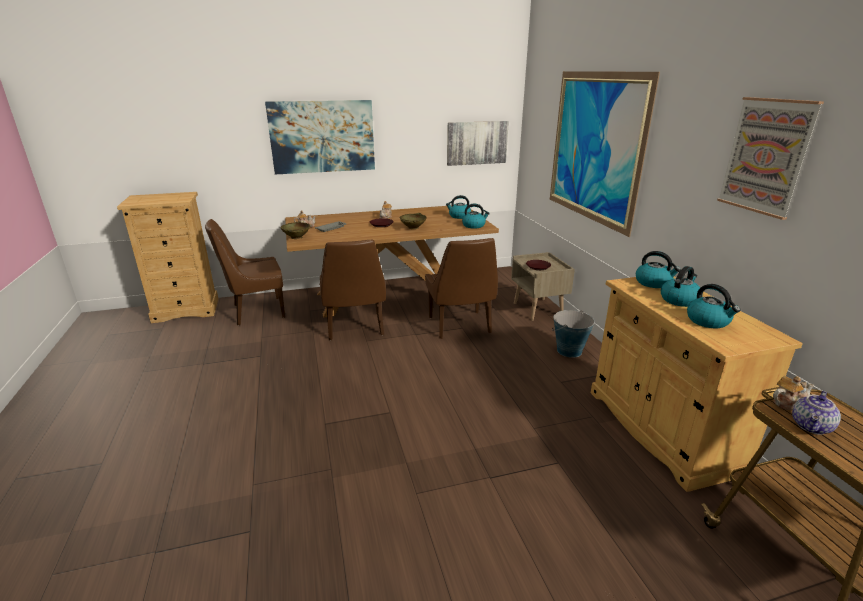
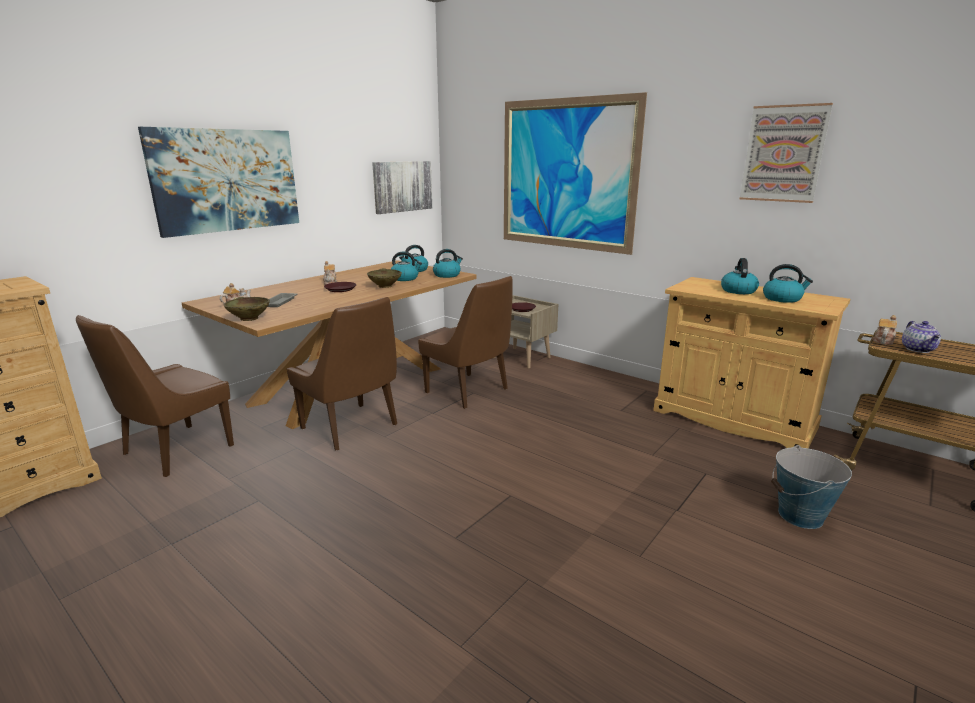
camera: 35 degrees left, 5 degrees down
bucket [552,310,595,358] -> bucket moved to [771,445,852,529]
kettle [636,251,681,288] -> kettle moved to [391,252,422,281]

